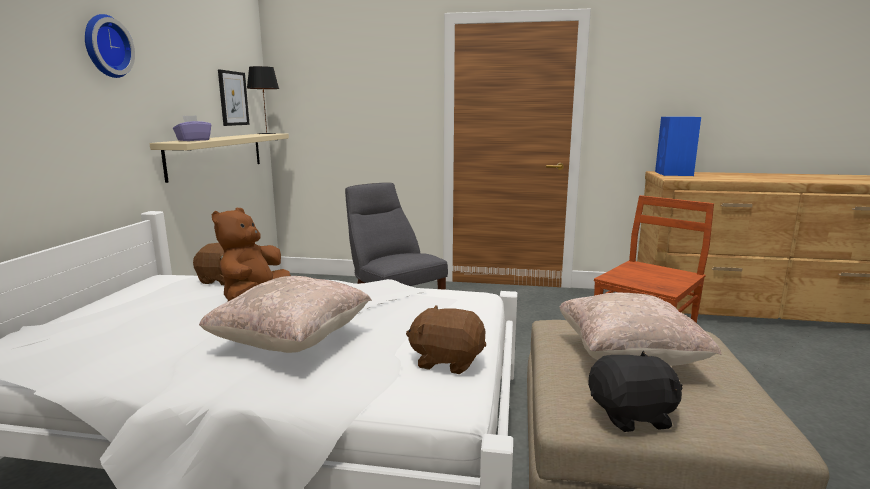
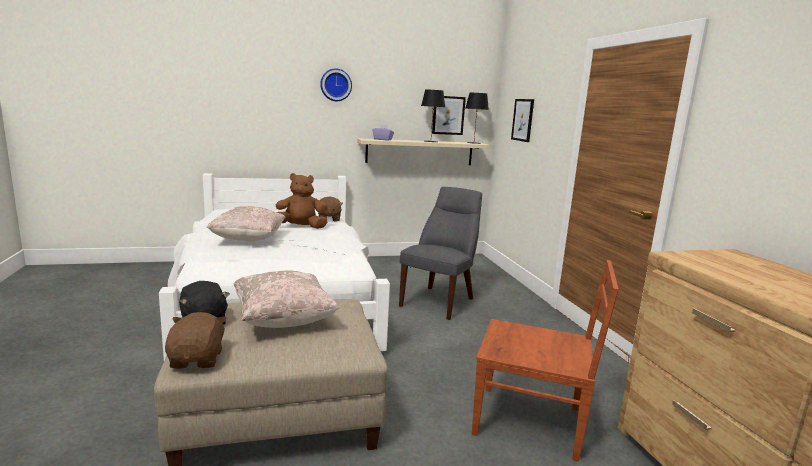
camera: 65 degrees right, 0 degrees up
brown plush toy [406,305,486,374] -> brown plush toy moved to [165,312,227,369]
blue speaker [655,117,701,176] -> none
none -> black table lamp [421,90,445,142]
none -> picture [511,99,534,142]

